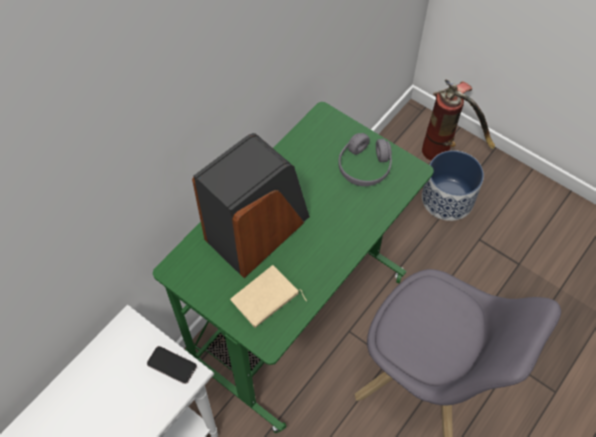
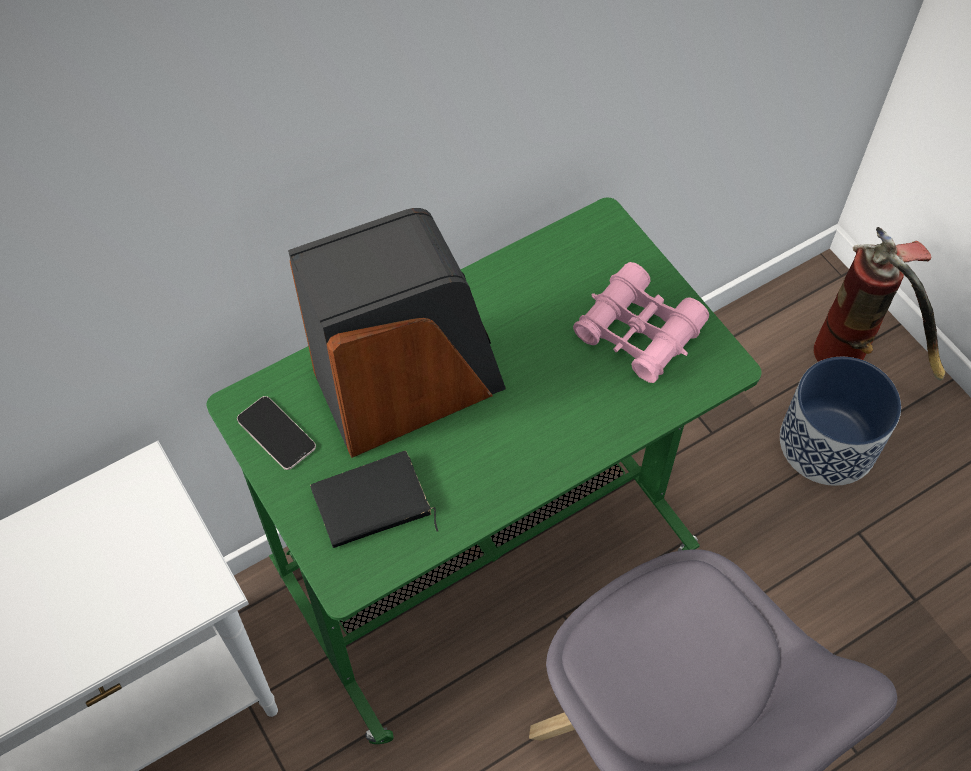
camera: 20 degrees right, 0 degrees up
phone [147,346,197,384] -> phone moved to [237,396,316,470]
beige book [230,265,307,328] -> black book [310,451,438,548]
grey headphones [338,133,392,186] -> pink binoculars [573,262,709,383]

